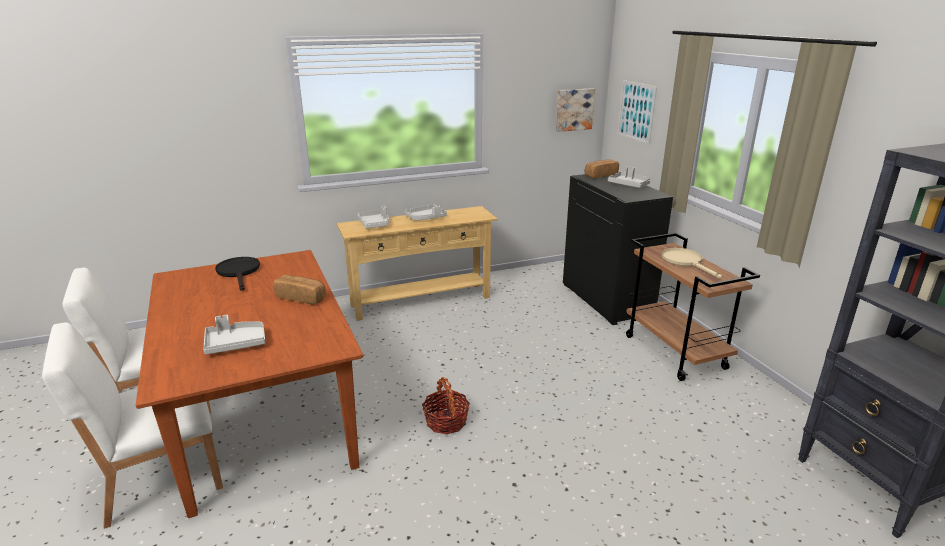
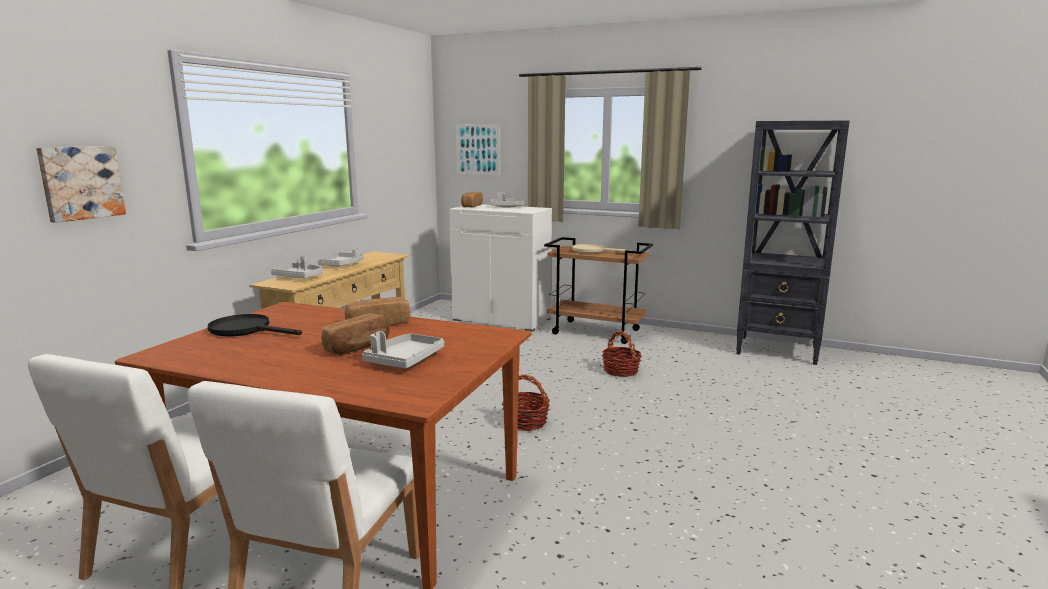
camera: 45 degrees left, 10 degrees down
picture [556,88,595,132] -> picture moved to [36,146,126,223]
black cabinet [563,174,673,325] -> white cabinet [449,204,552,331]
none -> bread [321,313,390,355]
none -> basket [602,331,642,377]

